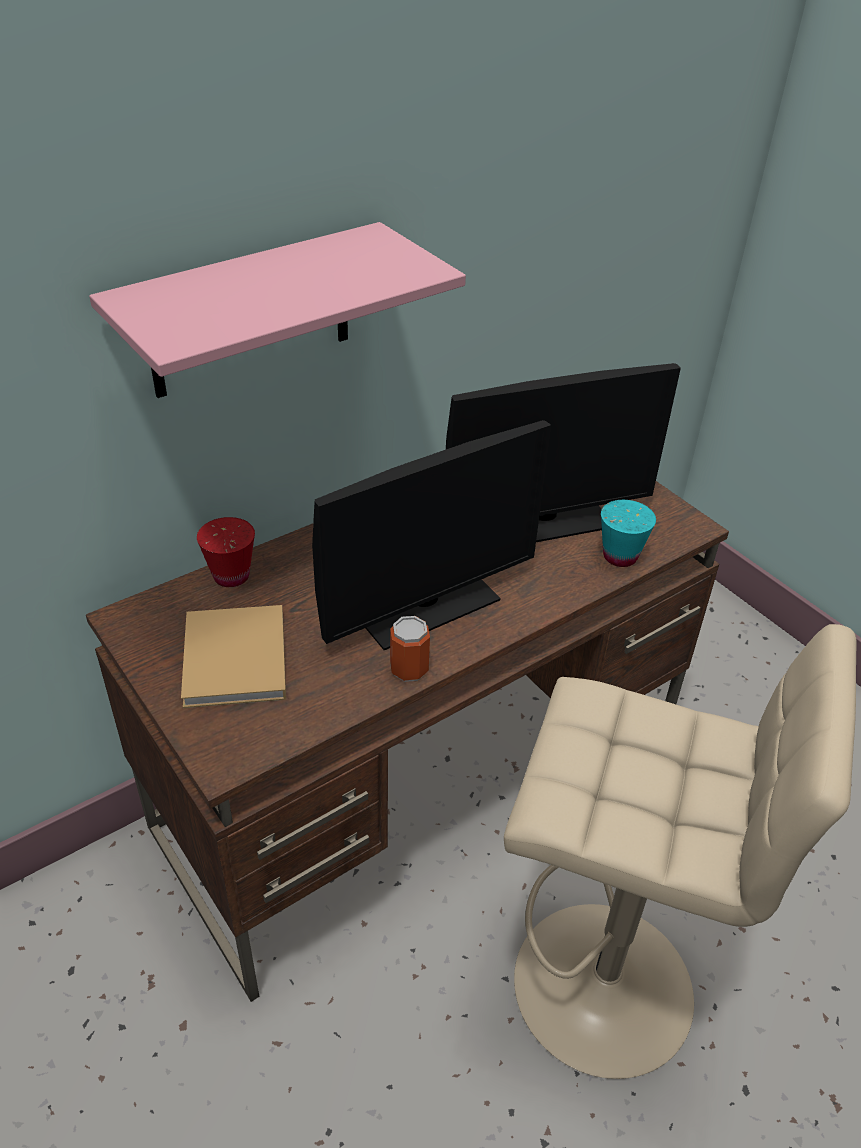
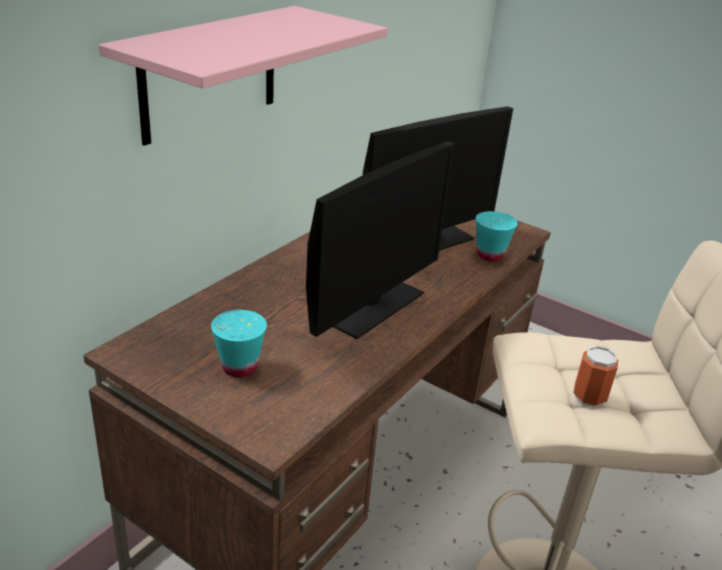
camera: 20 degrees left, 10 degrees down
beige book [181,605,286,708] -> turquoise cup [211,310,267,377]
red cup [197,517,255,587] -> none
can [390,616,430,682] -> can moved to [573,345,618,407]

